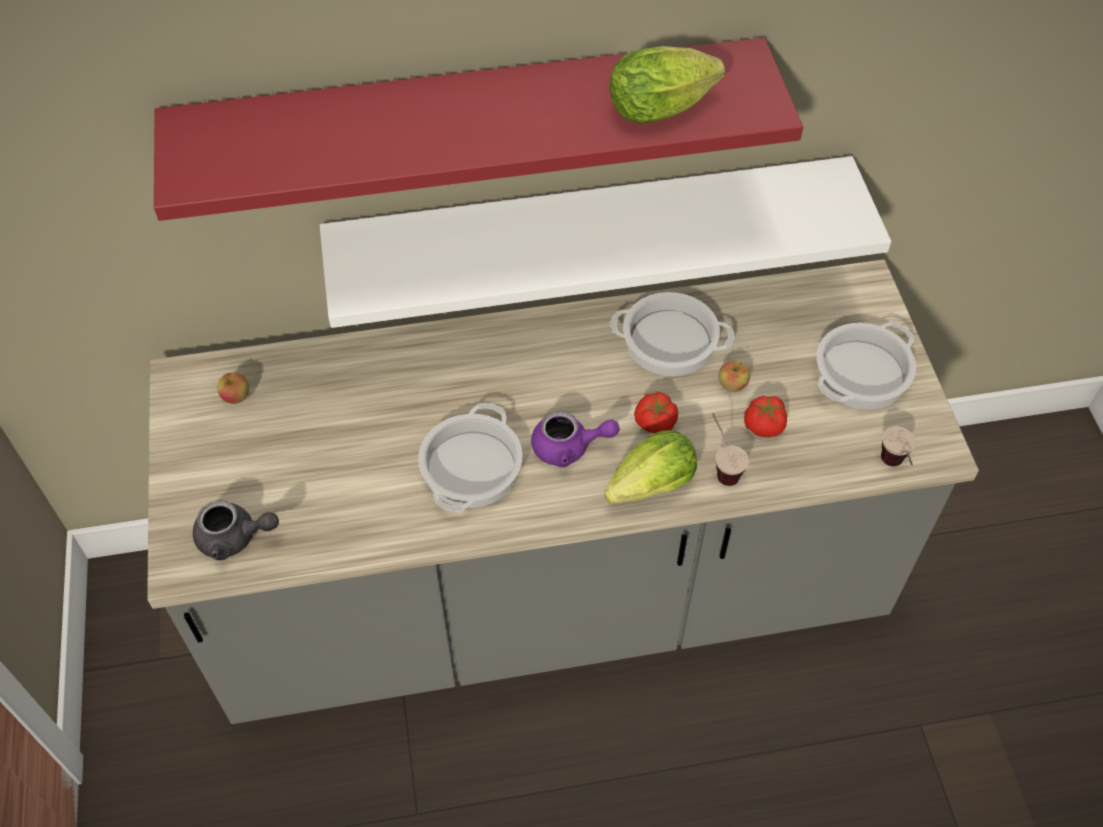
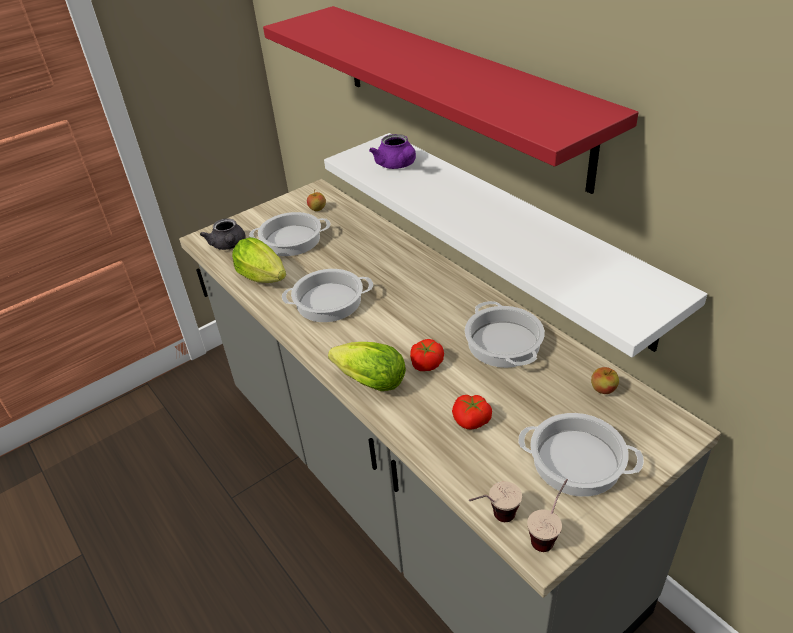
camera: 65 degrees right, 15 degrees down
purple teapot [531,411,620,467] -> purple teapot moved to [369,134,416,169]
lettuce [609,46,725,124] -> lettuce moved to [232,237,286,283]
cup [712,413,749,486] -> cup moved to [527,479,568,552]
apple [718,361,750,392] -> apple moved to [591,367,619,394]
none -> cooking pot [249,212,330,256]

